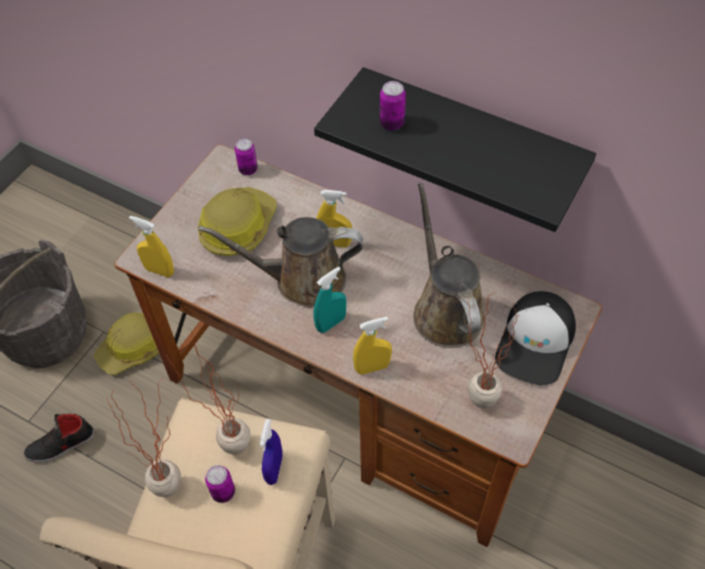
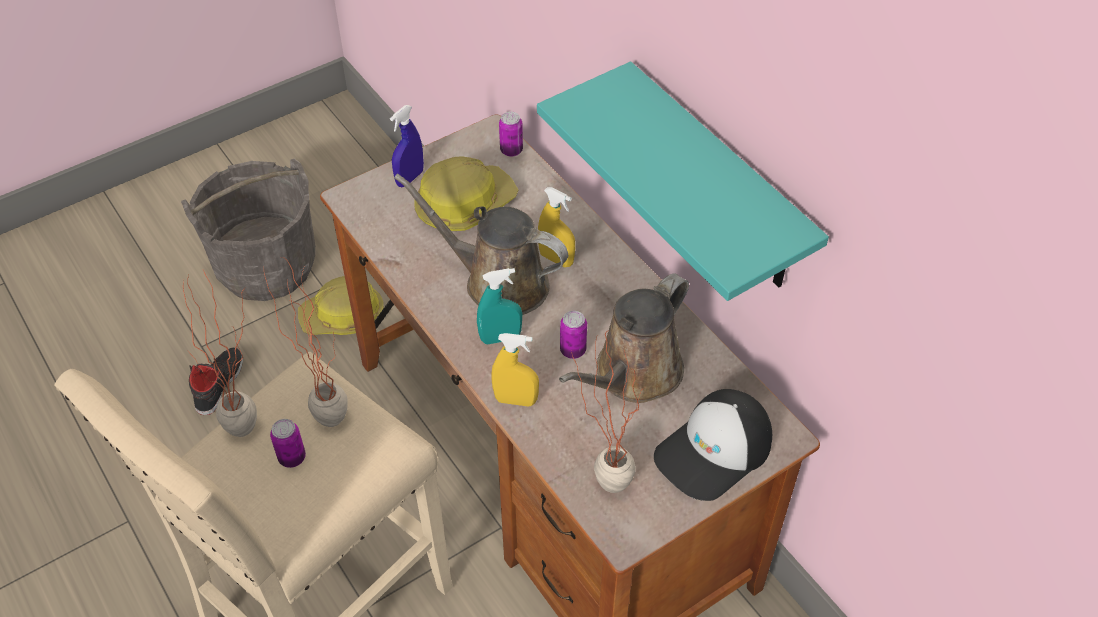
camera: 25 degrees right, 5 degrees down
black shoe [24,414,94,463] -> black shoe turned 105 degrees clockwise [189,348,243,415]
yellow spray bottle [129,216,174,278] -> none
blue spray bottle [260,419,283,485] -> blue spray bottle moved to [390,105,424,187]
black shelf [314,67,596,232] -> turquoise shelf [537,61,829,301]
can [380,81,406,130] -> can moved to [560,311,587,359]
brown watering can [413,183,484,348] -> brown watering can turned 150 degrees counterclockwise [559,273,689,403]

